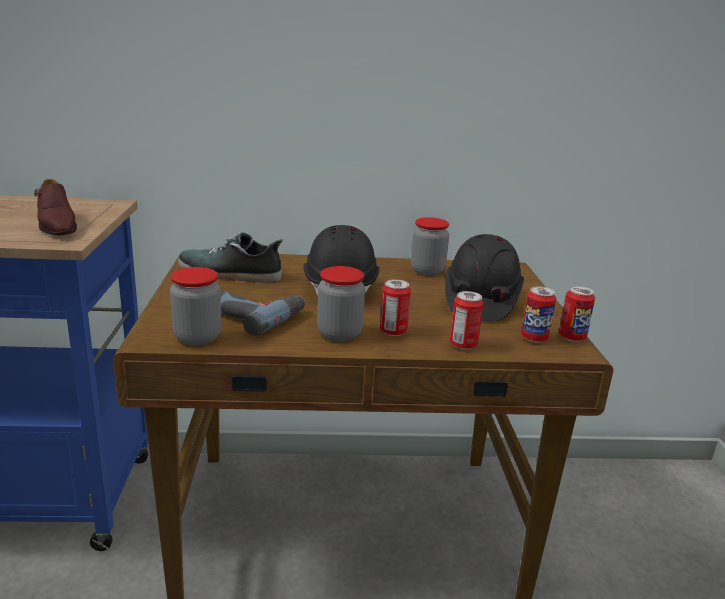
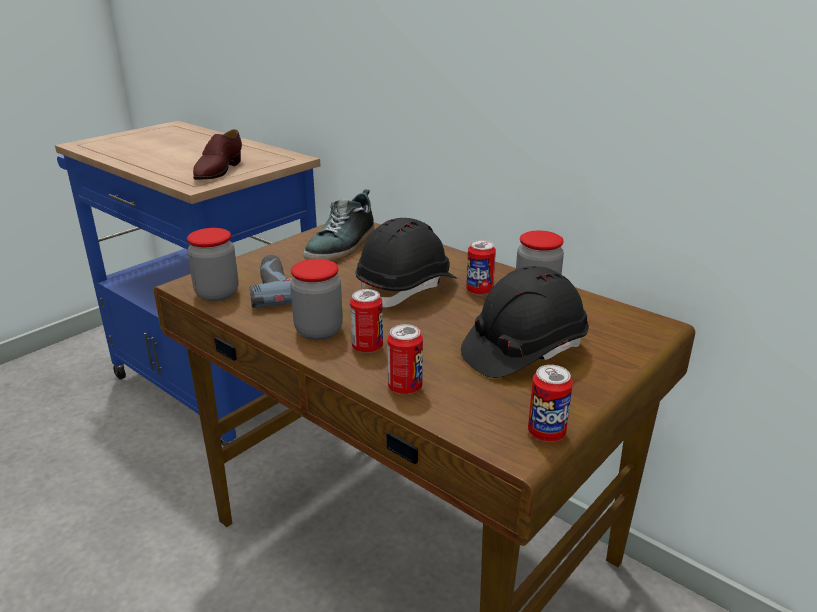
camera: 45 degrees right, 5 degrees up
shoe [178,232,283,283] -> shoe turned 120 degrees counterclockwise [303,189,374,261]
can [521,286,556,343] -> can moved to [466,240,496,296]

